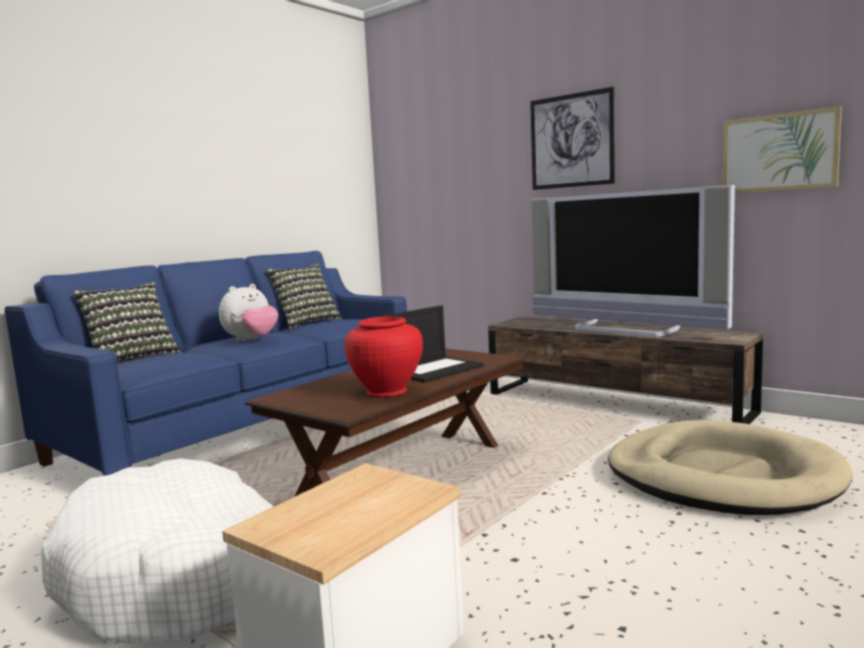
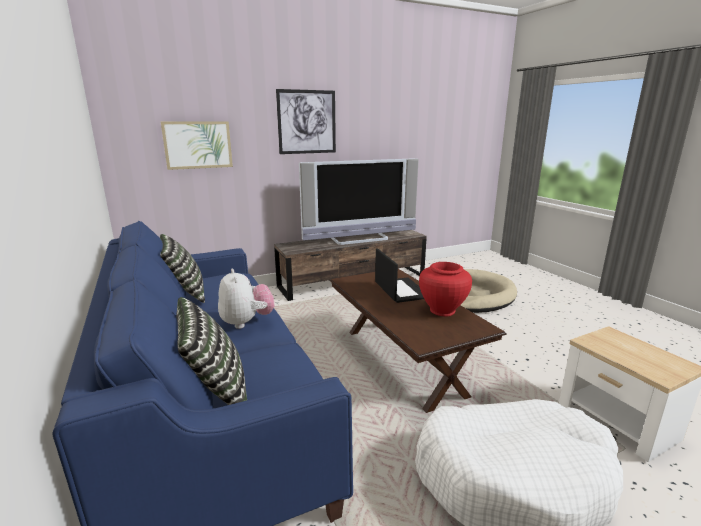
camera: 65 degrees left, 10 degrees up
picture [723,106,842,193] -> picture moved to [161,121,233,170]

